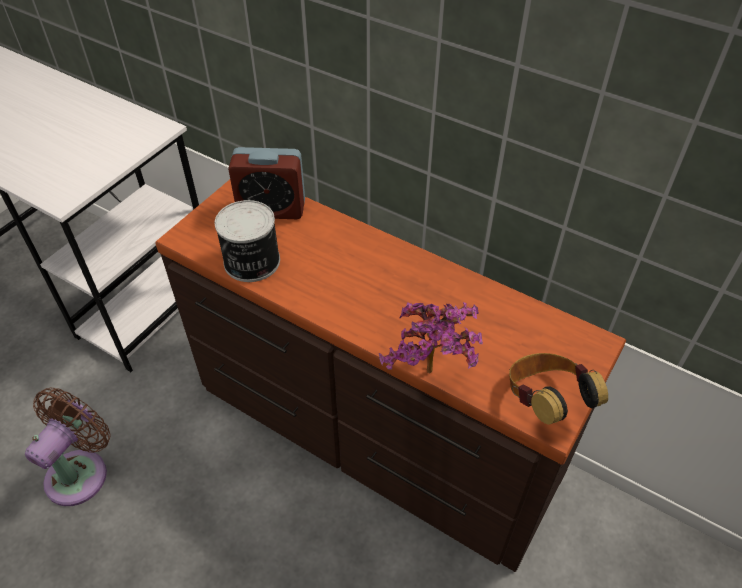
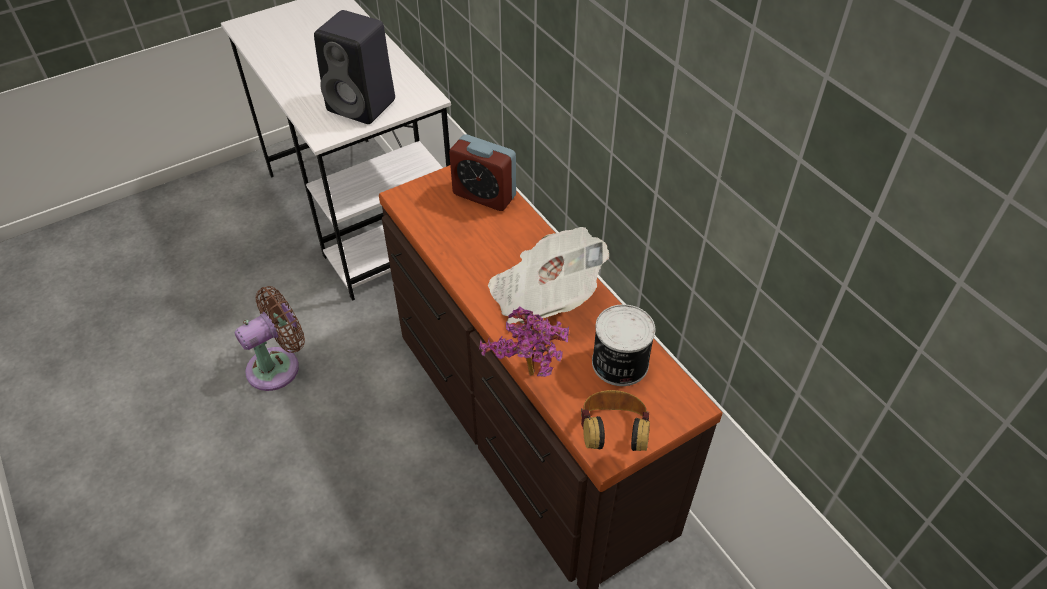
camera: 25 degrees right, 0 degrees up
can [215,200,280,282] -> can moved to [592,304,656,386]
none -> black speaker [314,10,395,124]
none -> newspaper [488,227,609,324]

